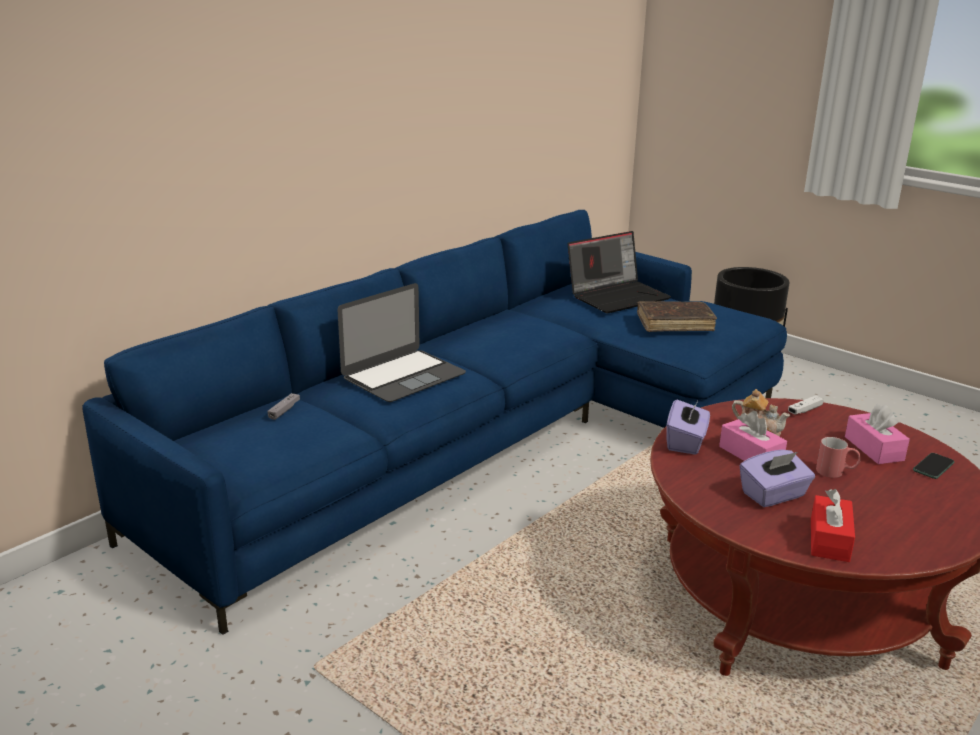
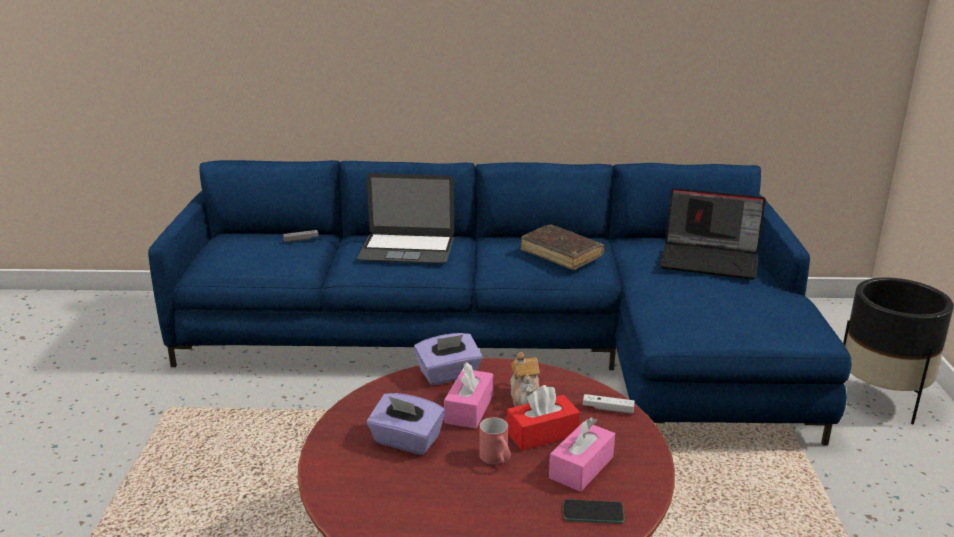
camera: 50 degrees right, 0 degrees up
brown book [637,301,717,332] -> brown book moved to [520,225,604,270]
red tissue box [811,489,855,562] -> red tissue box moved to [507,385,580,451]

